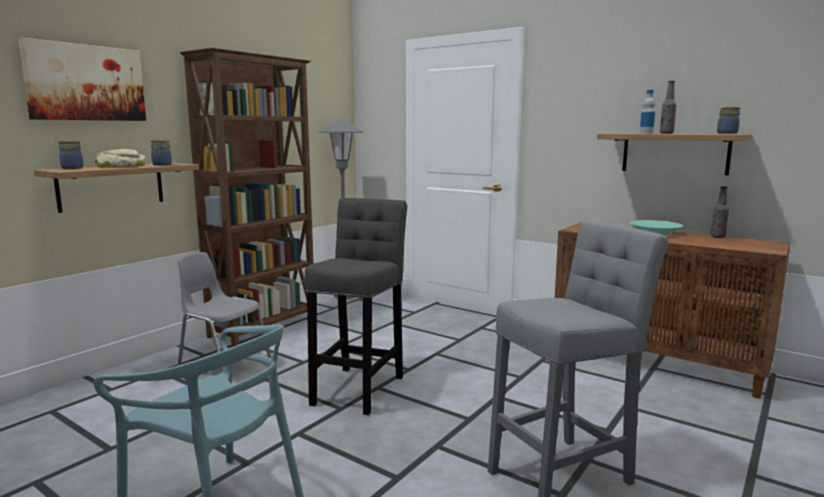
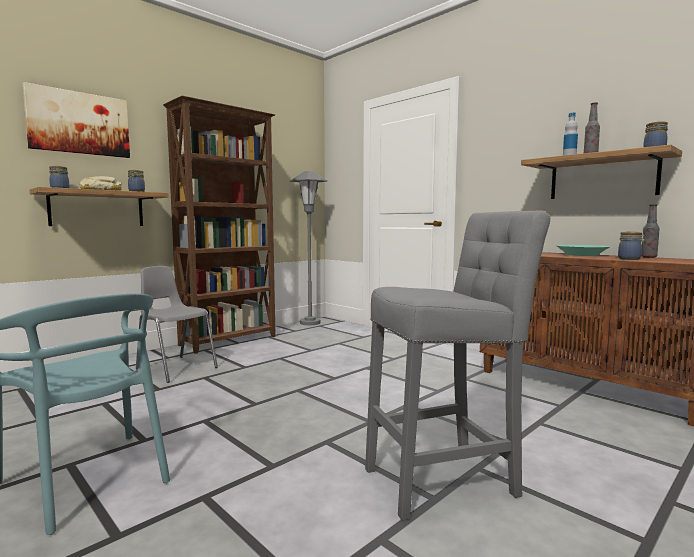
camera: 10 degrees right, 5 degrees down
grey stool [305,198,407,415] -> none
none -> jar [618,231,645,260]

